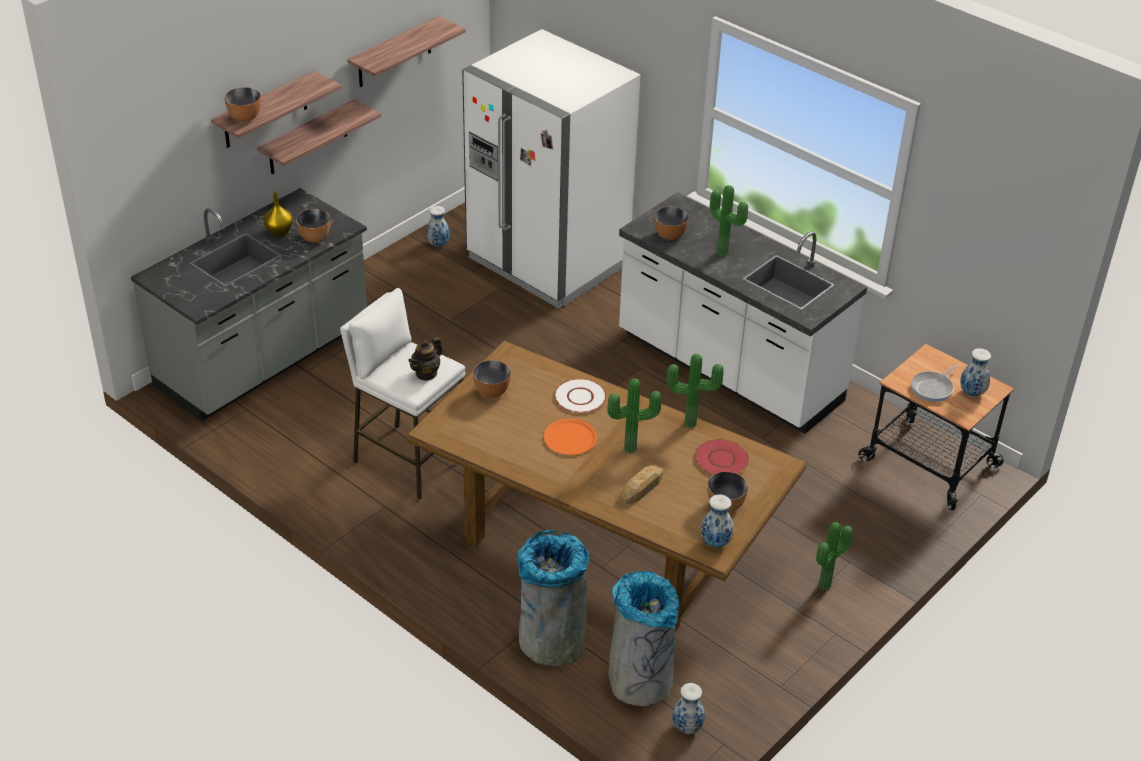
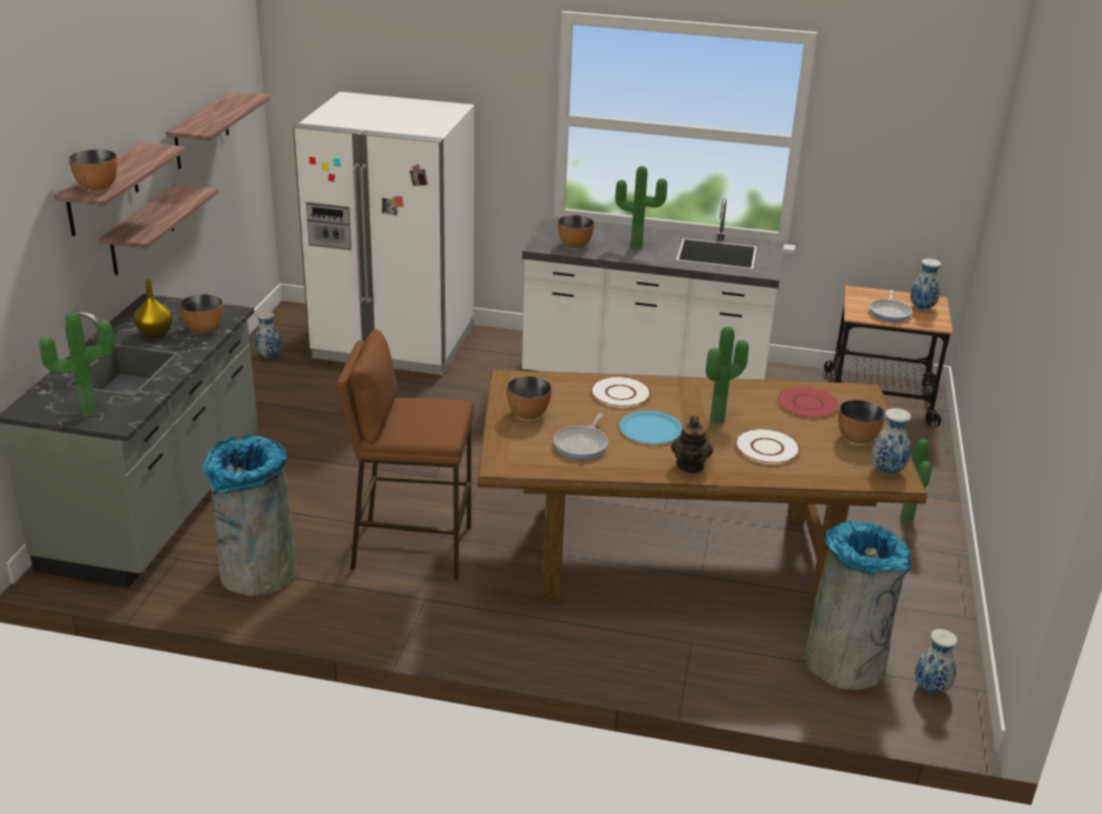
camera: 30 degrees left, 10 degrees down
white stool [340,288,465,500] -> brown stool [336,329,474,580]
teapot [408,337,443,381] -> teapot moved to [671,415,713,473]
grey trash can [518,530,589,666] -> grey trash can moved to [203,435,297,596]
orange plate [543,419,597,455] -> blue plate [619,411,683,444]
bread [621,465,663,504] -> white plate [735,429,800,464]
potted plant [666,354,724,428] -> potted plant moved to [39,312,115,417]
none -> frying pan [553,413,608,459]

